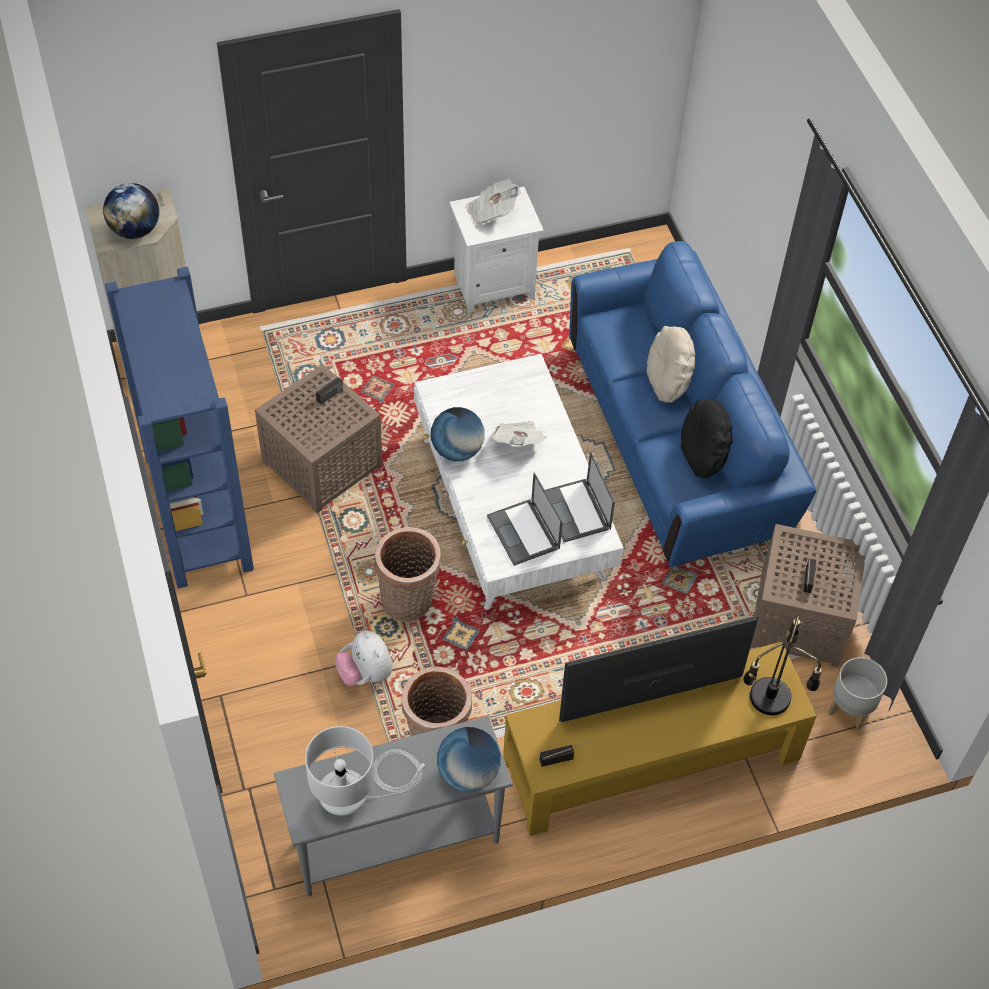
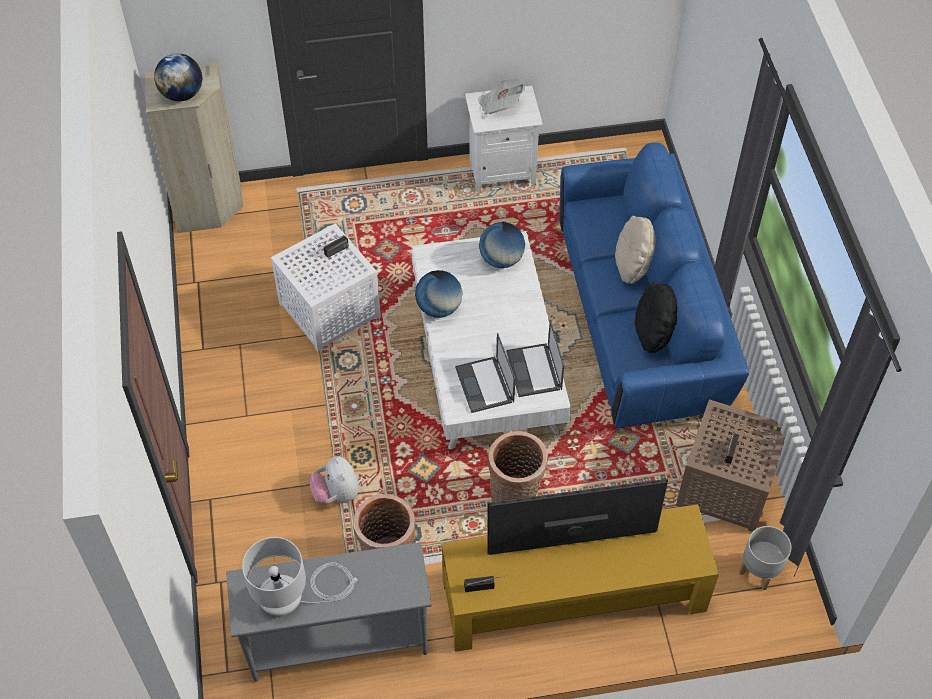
camera: 10 degrees right, 0 degrees up
blue bookcase [105,267,254,589] -> none
brown side table [255,364,383,514] -> white side table [271,223,381,351]
basket [374,527,441,622] -> basket moved to [487,431,548,502]
globe [437,727,501,792] -> globe moved to [479,222,525,268]
newspaper [491,421,546,447] -> none
table lamp [743,615,822,715] -> none

